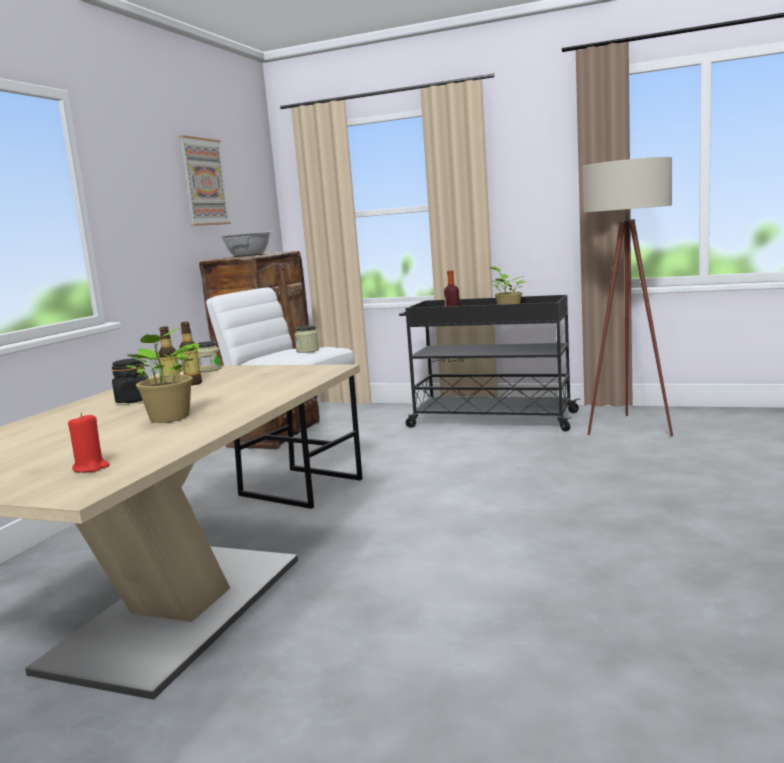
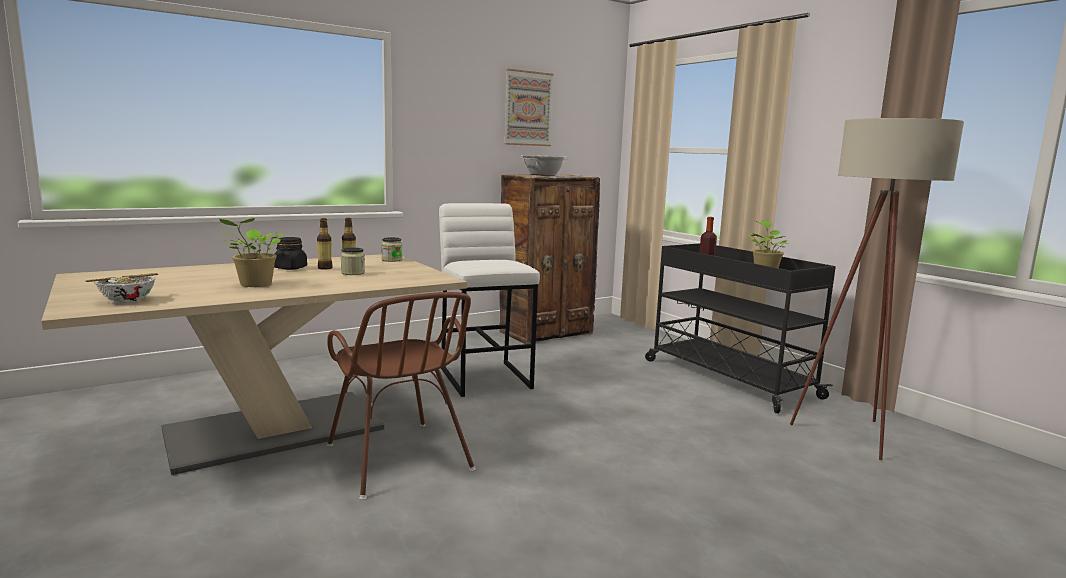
camera: 35 degrees right, 0 degrees up
red candle [68,413,110,472] -> bowl [85,273,158,303]
jar [295,326,319,353] -> jar moved to [341,247,365,275]
none -> brown chair [327,292,476,500]

